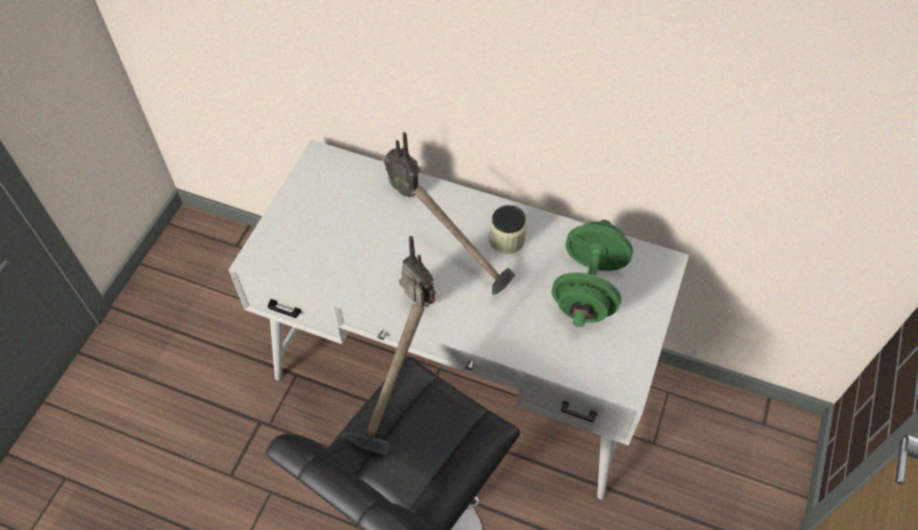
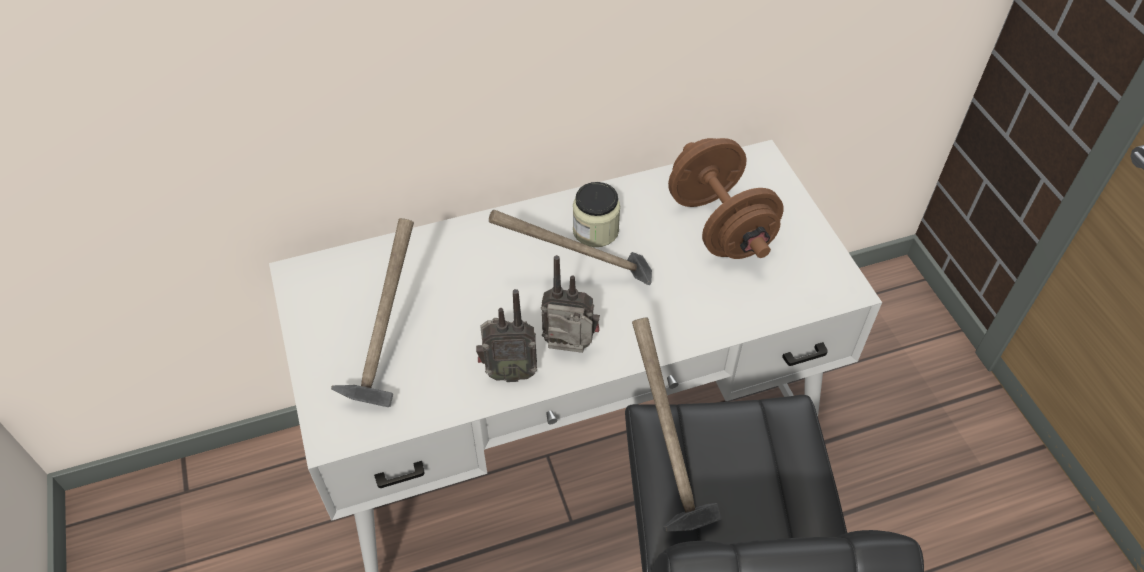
camera: 40 degrees left, 5 degrees down
radio [384,132,420,197] -> radio moved to [476,289,537,382]
green dumbbell [551,220,633,327] -> brown dumbbell [668,138,784,259]
none -> hammer [331,218,414,407]

